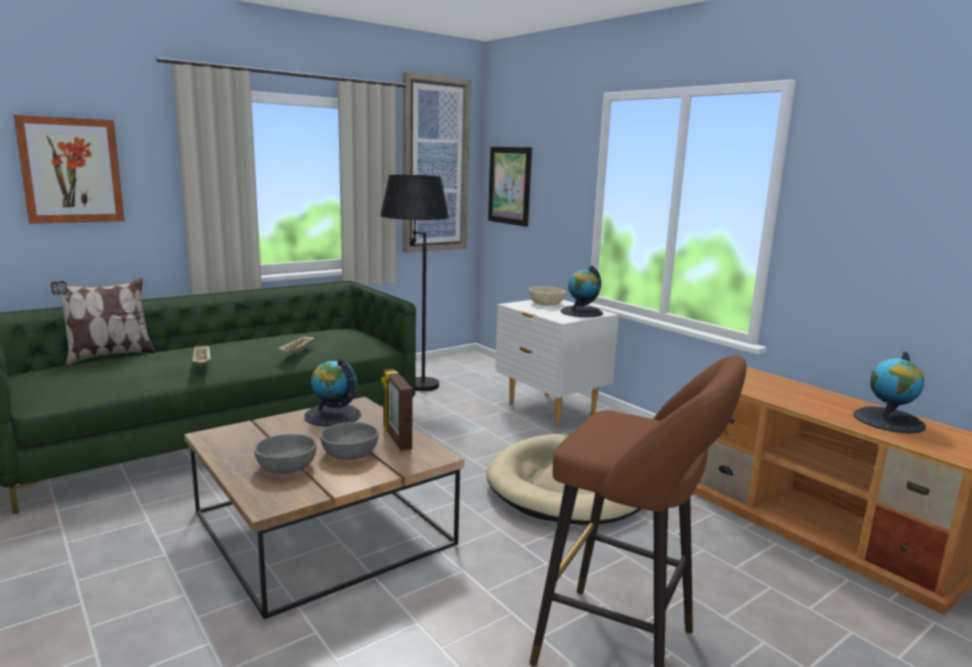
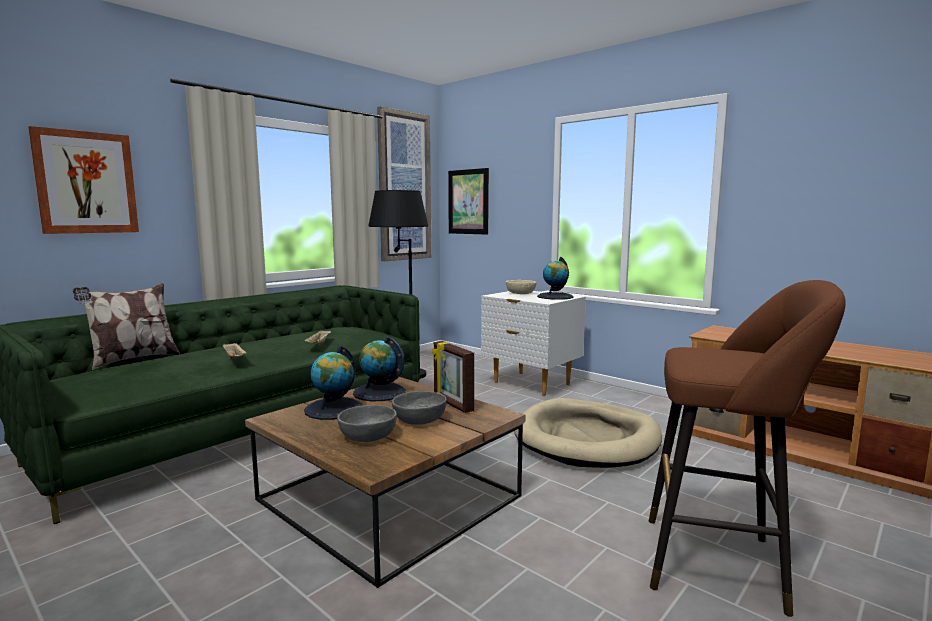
camera: 10 degrees left, 5 degrees down
globe [853,352,926,433] -> globe moved to [304,345,362,420]

